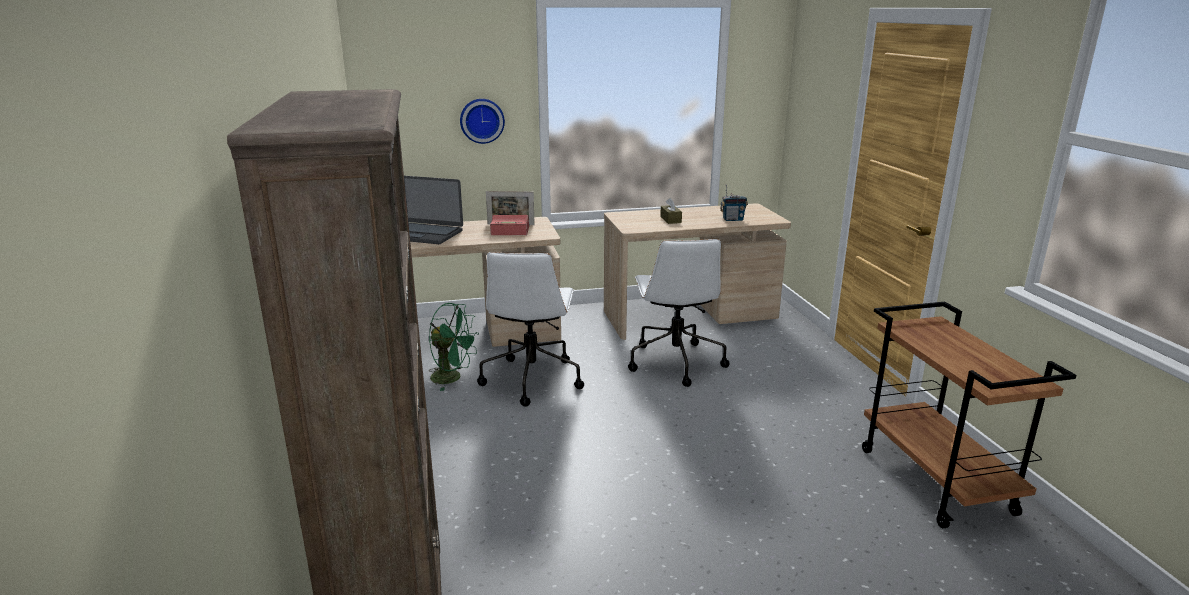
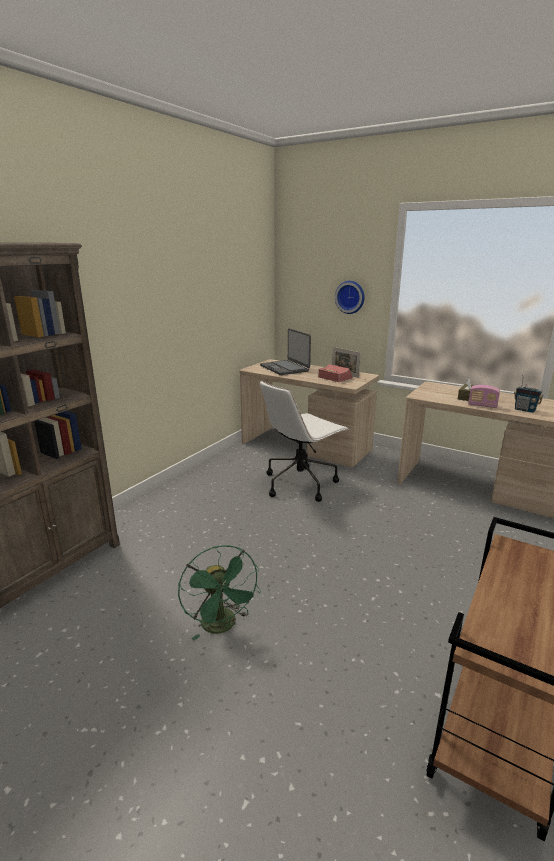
camera: 45 degrees right, 0 degrees up
green fan [429,303,479,391] -> green fan moved to [178,545,261,641]
white office chair [628,239,730,387] -> none
none -> radio [468,385,500,408]

